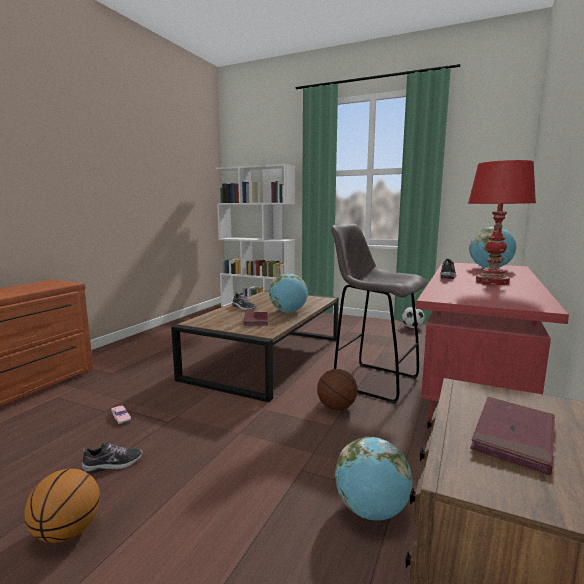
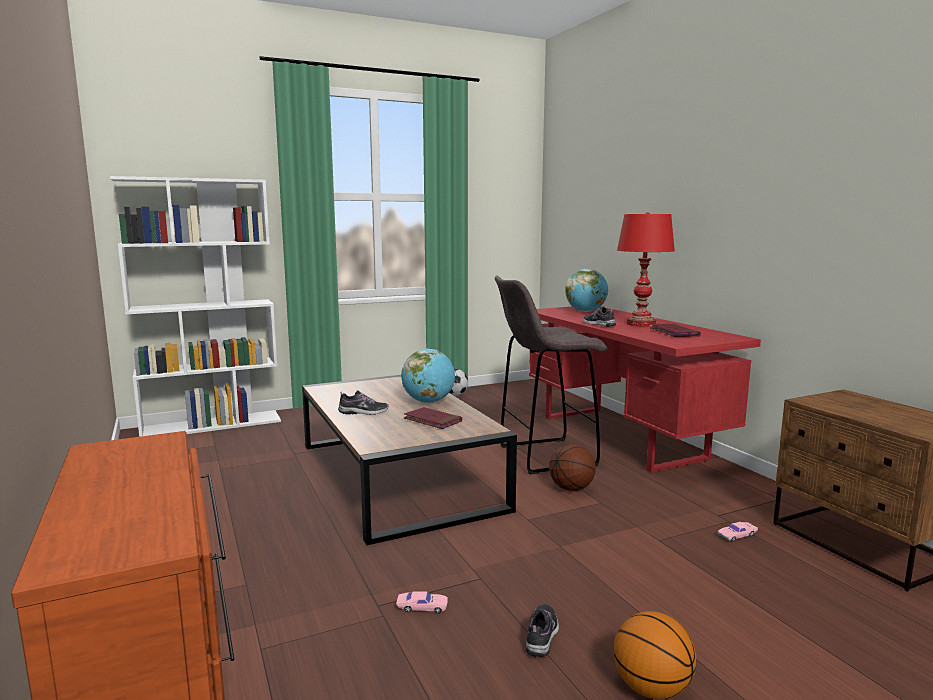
camera: 50 degrees left, 0 degrees up
globe [335,437,412,521] -> pink toy car [717,522,758,541]
red book [470,397,555,475] -> red book moved to [650,324,701,337]

